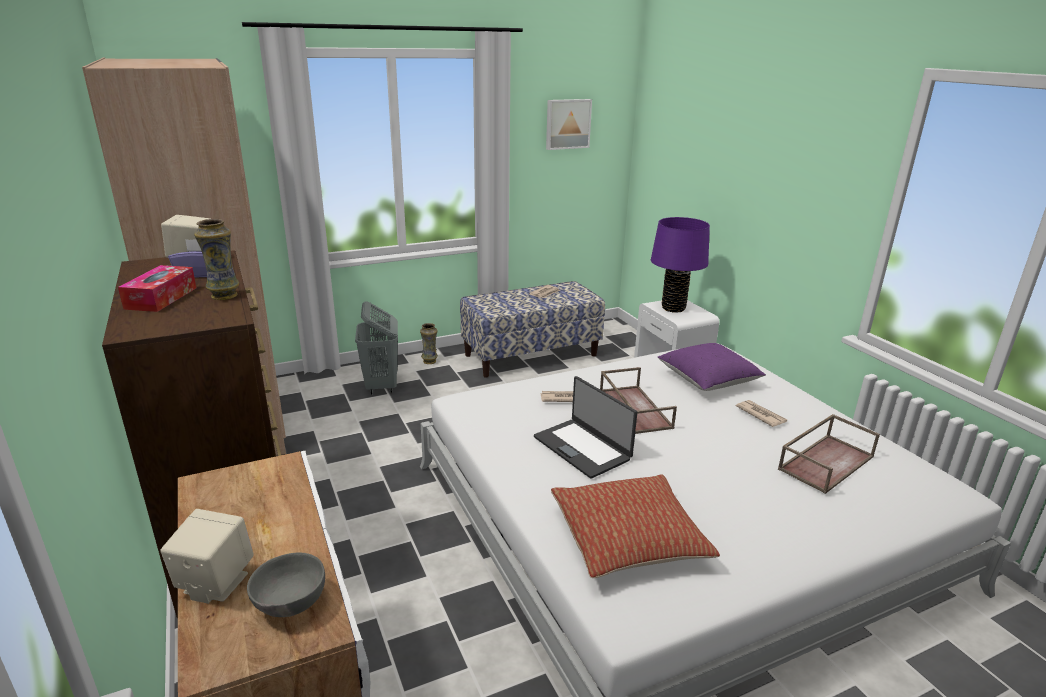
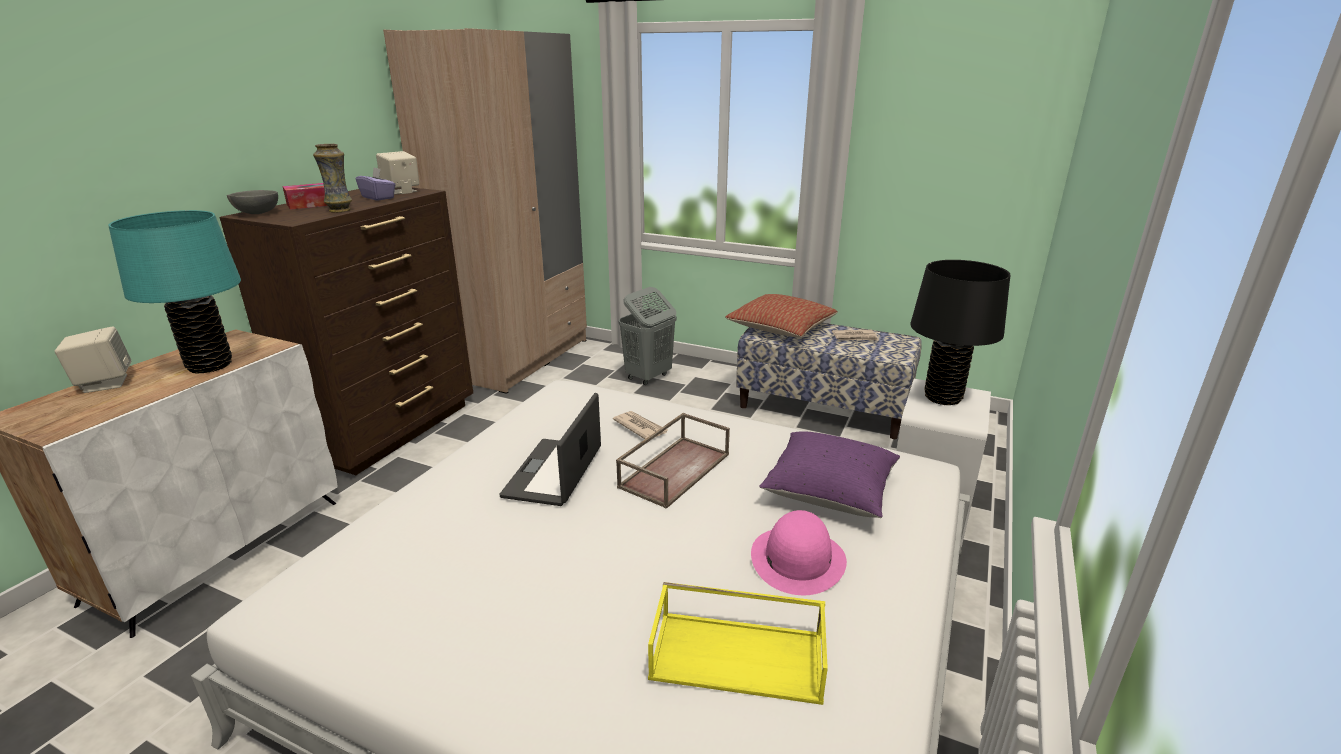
camera: 50 degrees right, 0 degrees up
grey bowl [247,552,325,617] -> grey bowl moved to [227,190,278,214]
vase [420,323,438,364] -> none
picture [546,99,592,150] -> none
pillow [551,474,720,578] -> pillow moved to [725,294,838,338]
purple table lamp [651,217,710,313] -> black table lamp [910,260,1010,405]
newspaper [736,400,787,427] -> pink hat [751,510,847,595]
brown tray [778,414,880,494] -> yellow tray [648,582,828,705]
none -> turquoise table lamp [108,210,241,373]

